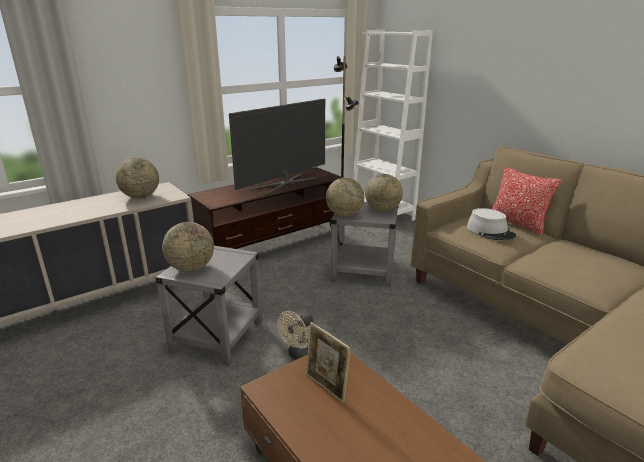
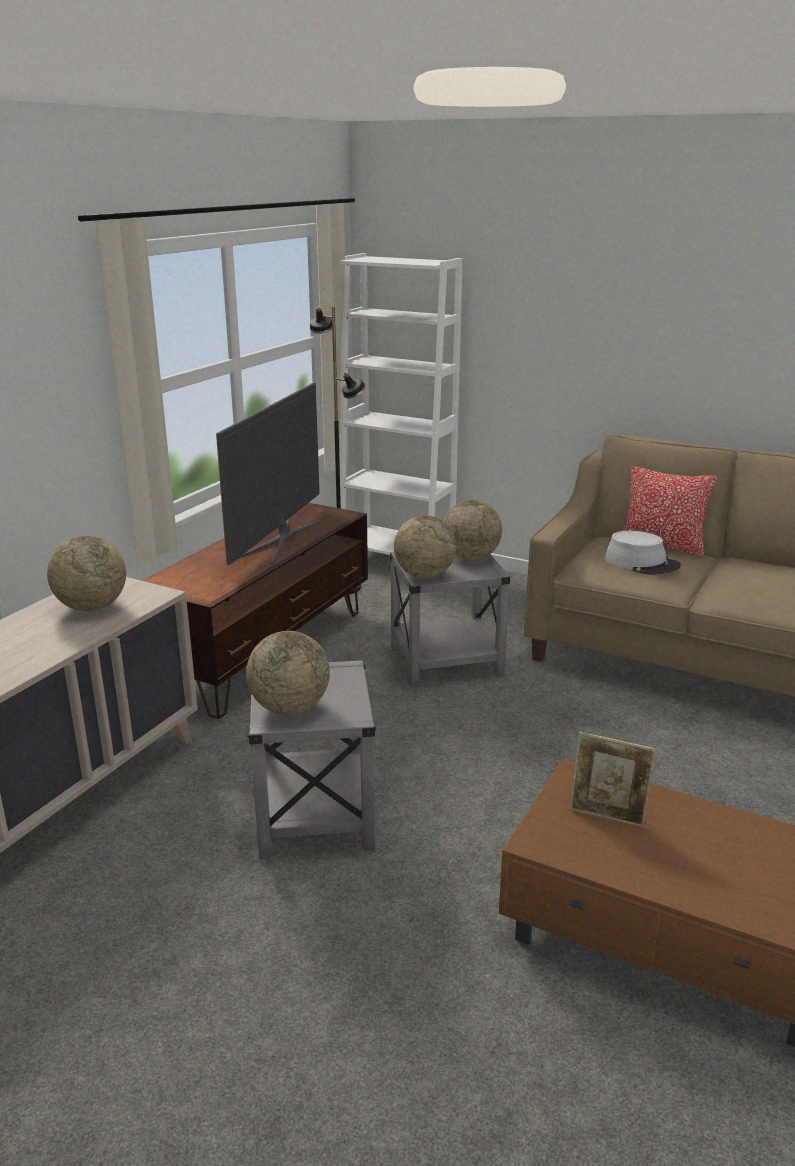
camera: 25 degrees left, 0 degrees up
beige fan [277,311,313,360] -> none

